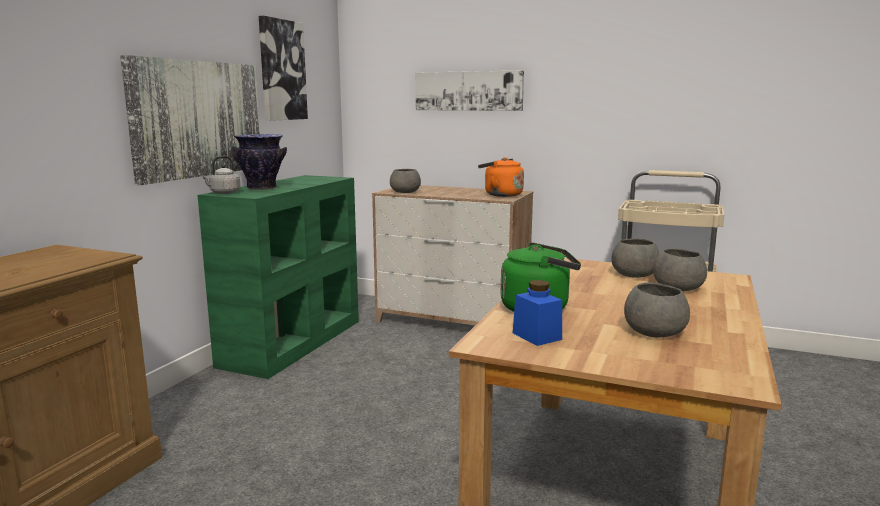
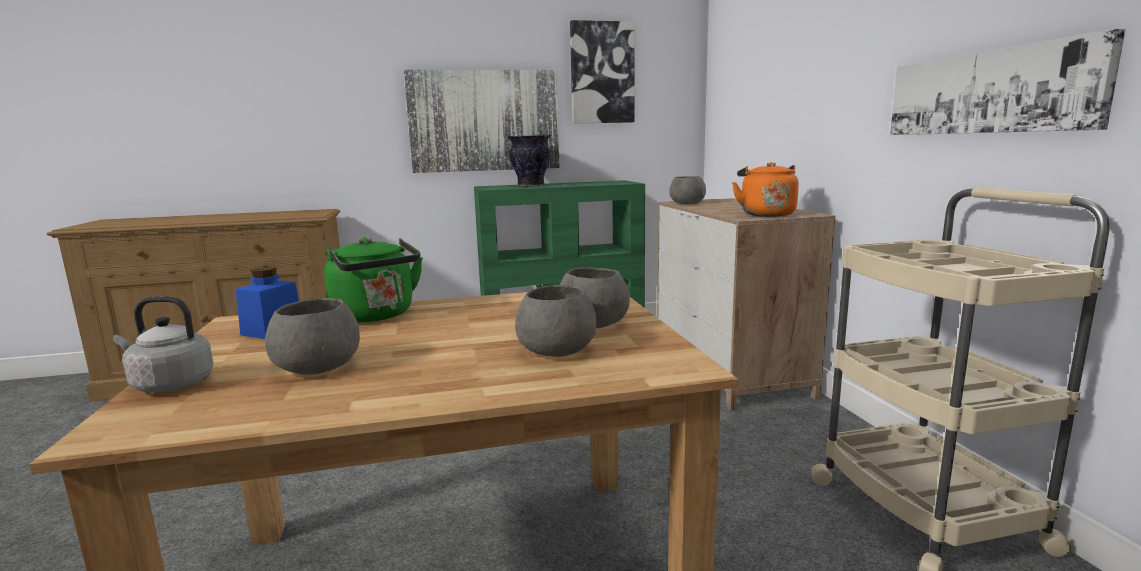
camera: 55 degrees right, 0 degrees up
grey kettle [201,156,241,194] -> grey kettle moved to [113,296,214,392]
picture [416,70,524,111] -> picture moved to [890,29,1126,135]

